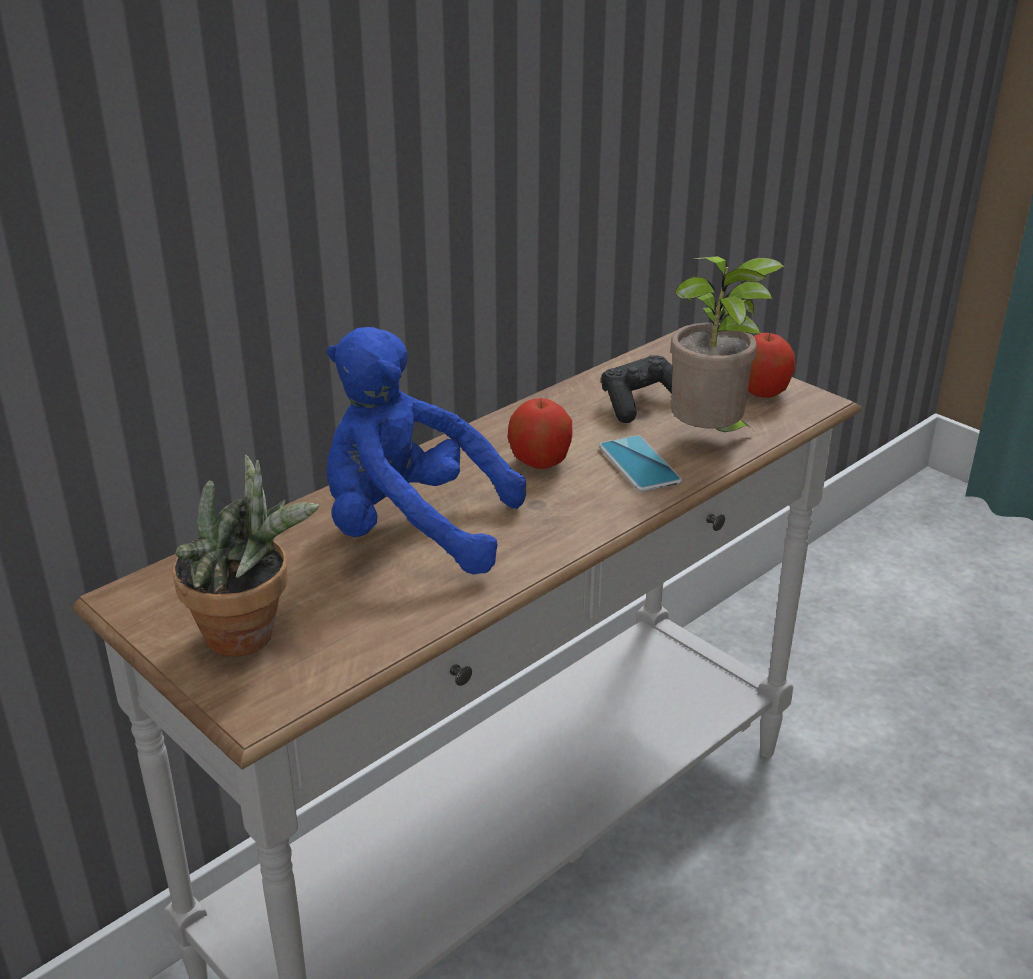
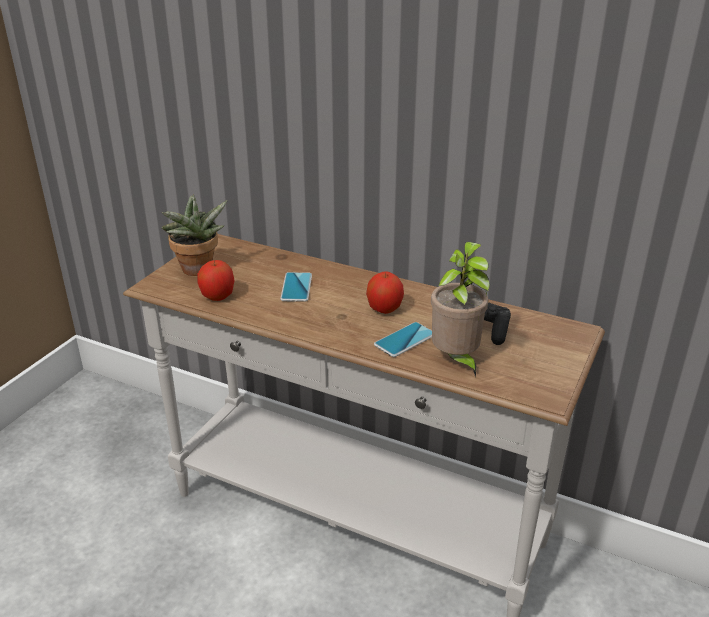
camera: 70 degrees right, 0 degrees up
blue plush toy [327,327,526,575] -> phone [280,272,312,302]
apple [748,333,795,398] -> apple moved to [197,260,235,301]

